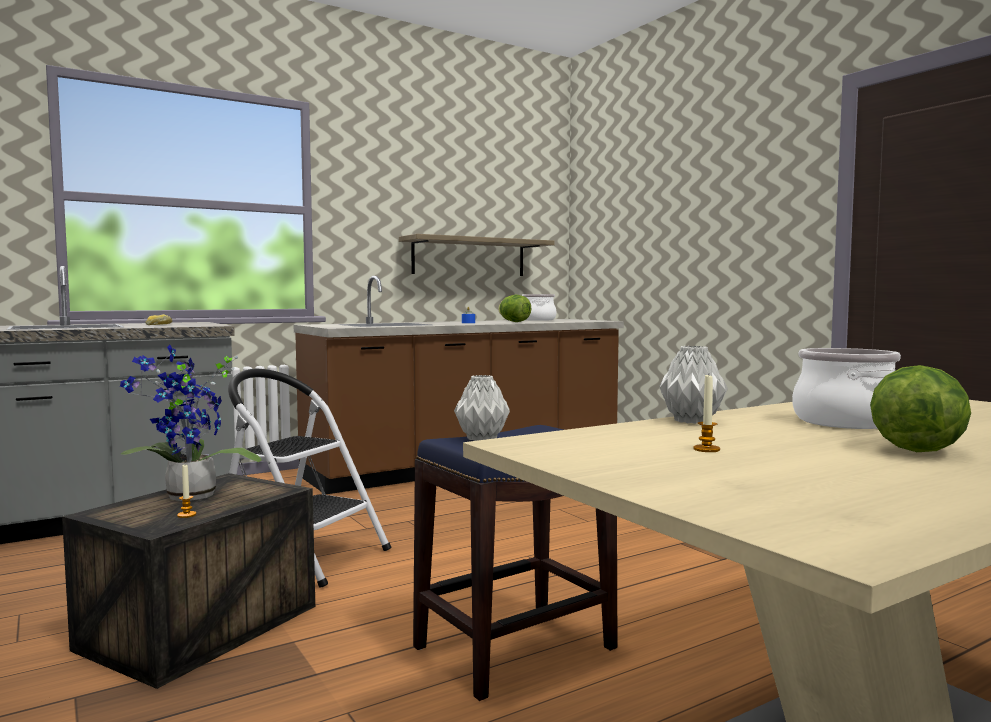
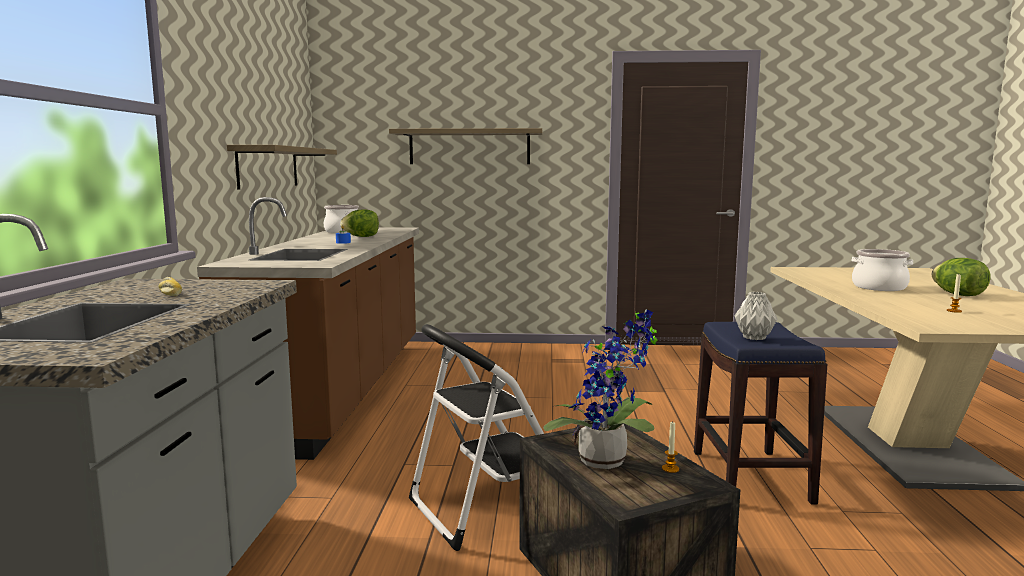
camera: 55 degrees left, 5 degrees up
grey vase [660,346,728,424] -> none
none -> shelf [389,128,543,164]

